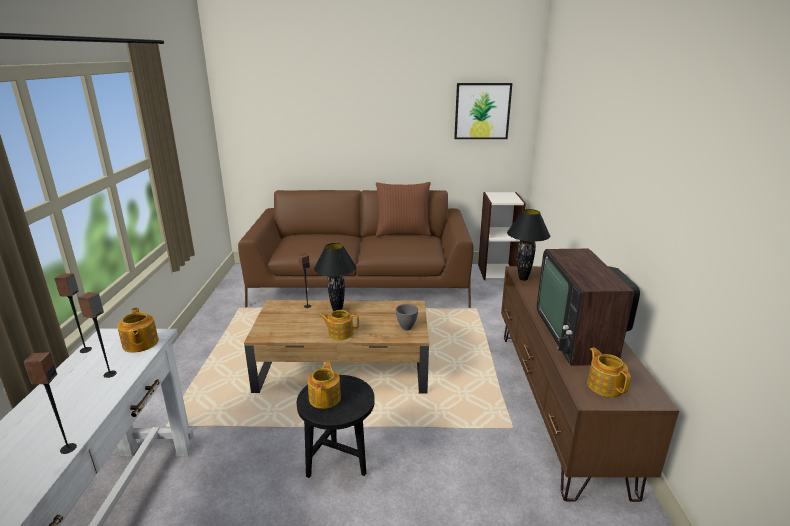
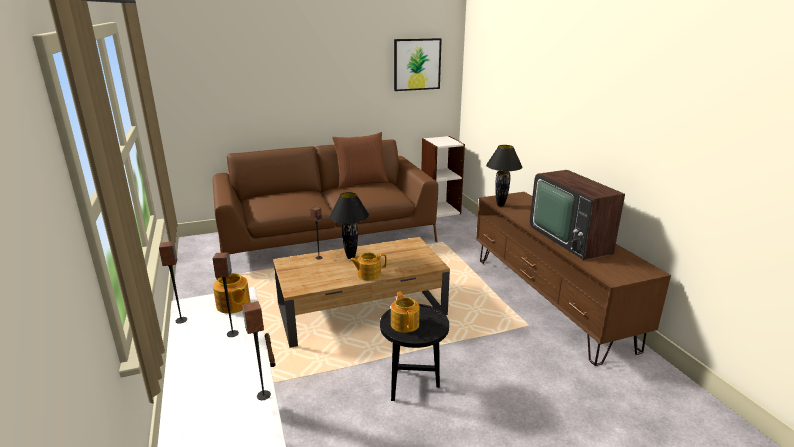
camera: 20 degrees left, 0 degrees up
grey bowl [396,304,418,330] -> none
teapot [587,347,631,397] -> none

